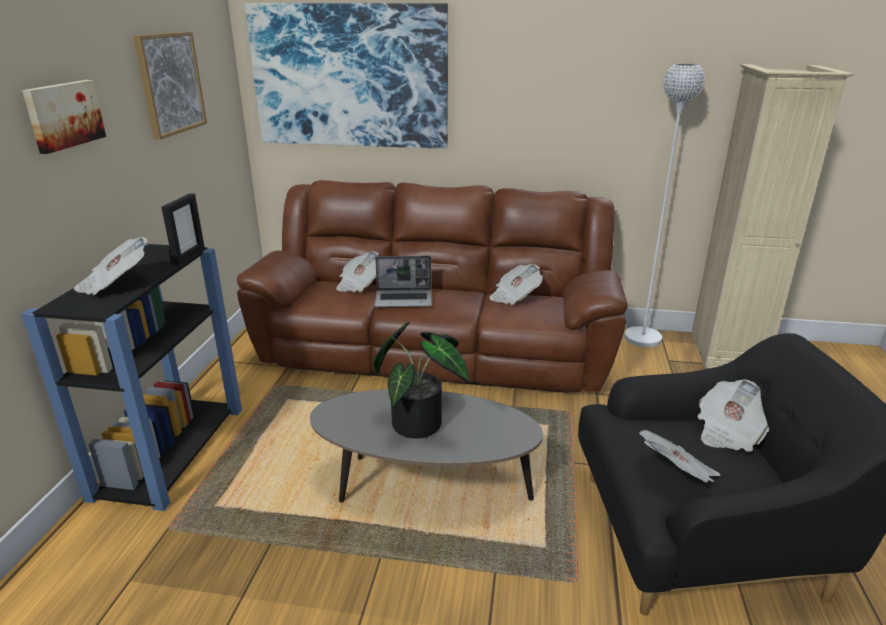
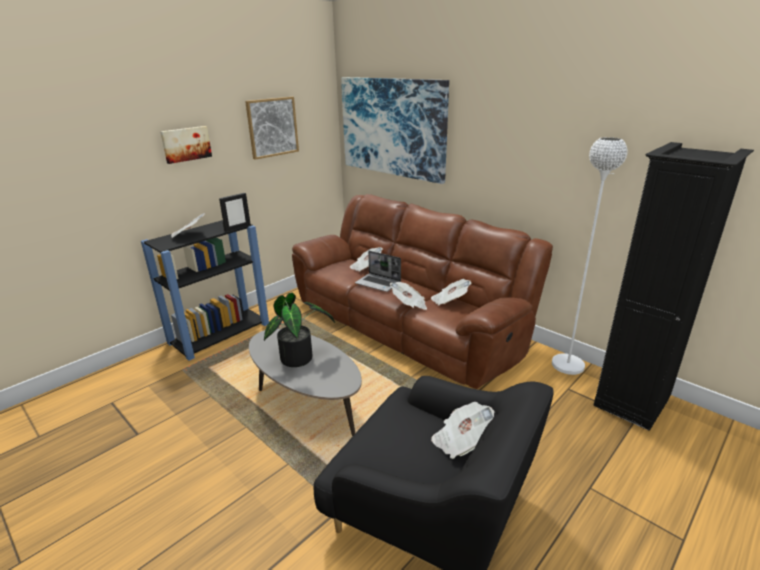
camera: 35 degrees right, 0 degrees up
newspaper [639,430,720,483] -> newspaper moved to [390,282,427,310]
beige cabinet [692,64,854,368] -> black cabinet [593,142,754,431]

